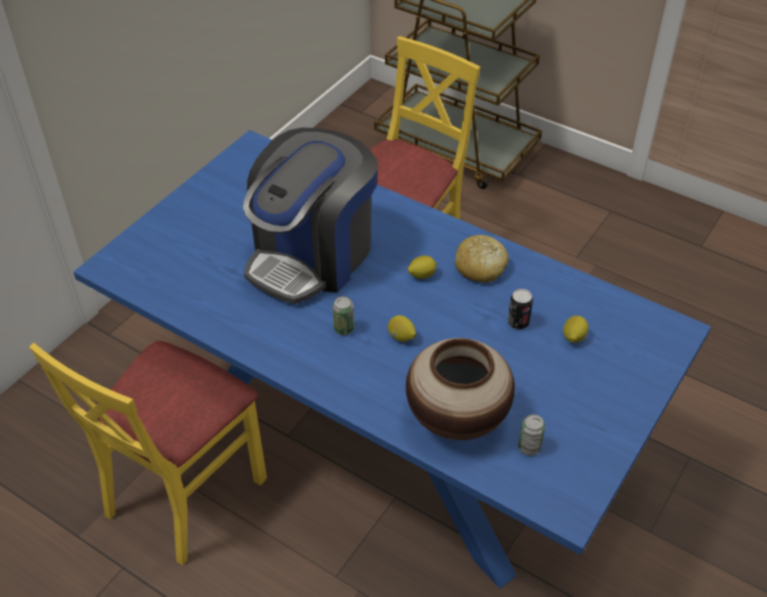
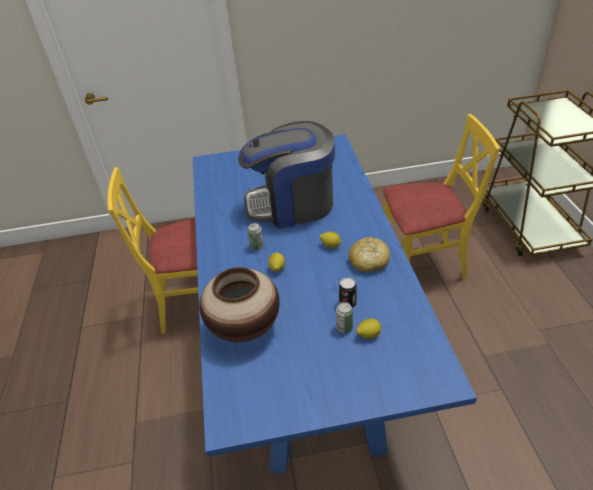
camera: 50 degrees right, 5 degrees down
can [518,414,545,456] -> can moved to [336,302,353,333]

